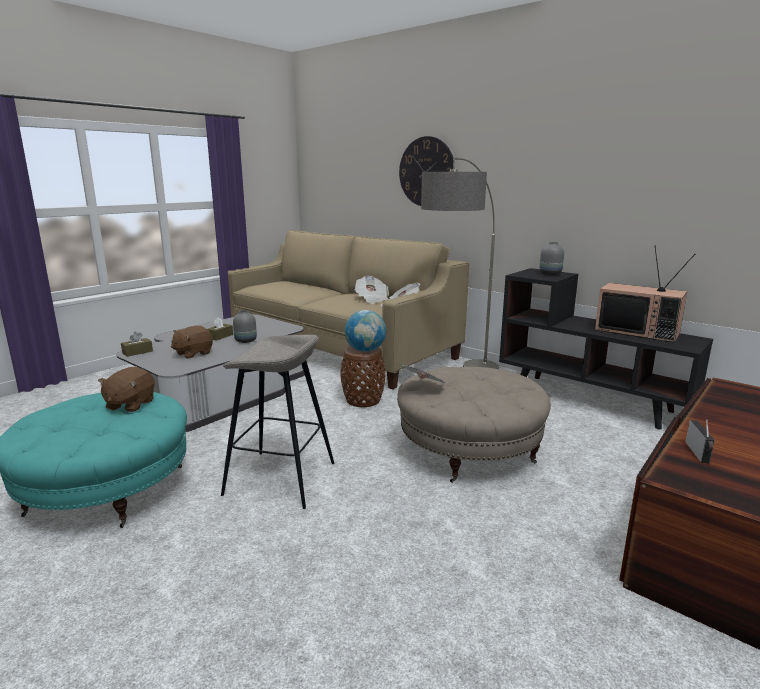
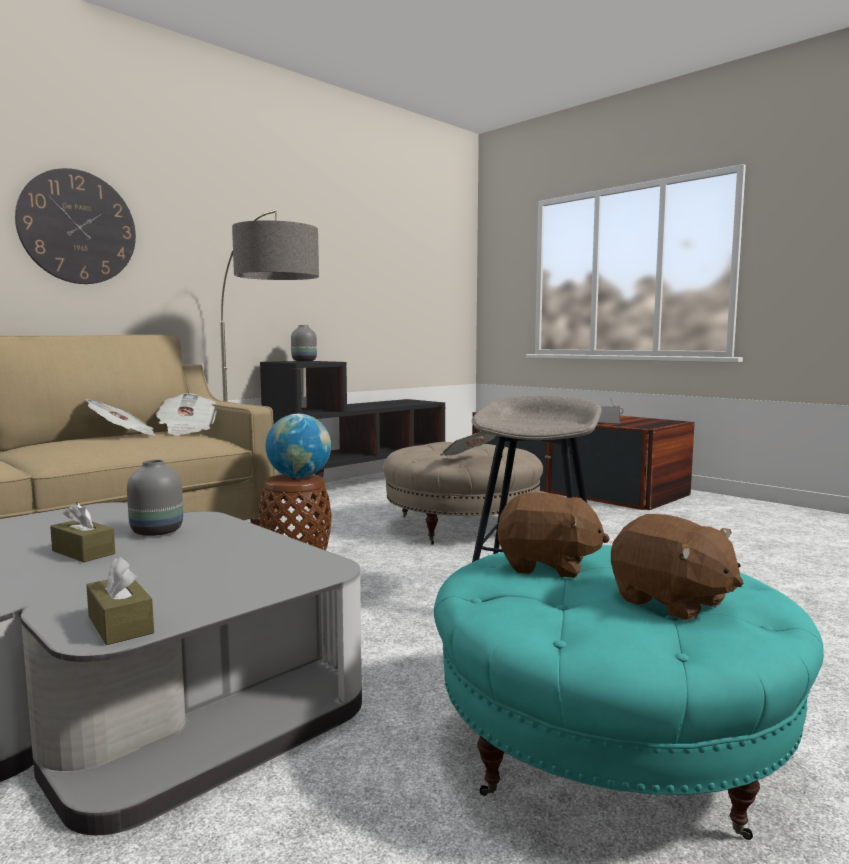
camera: 85 degrees left, 10 degrees down
brown plush toy [171,326,213,359] -> brown plush toy moved to [611,514,743,621]
television [595,246,695,343] -> none

